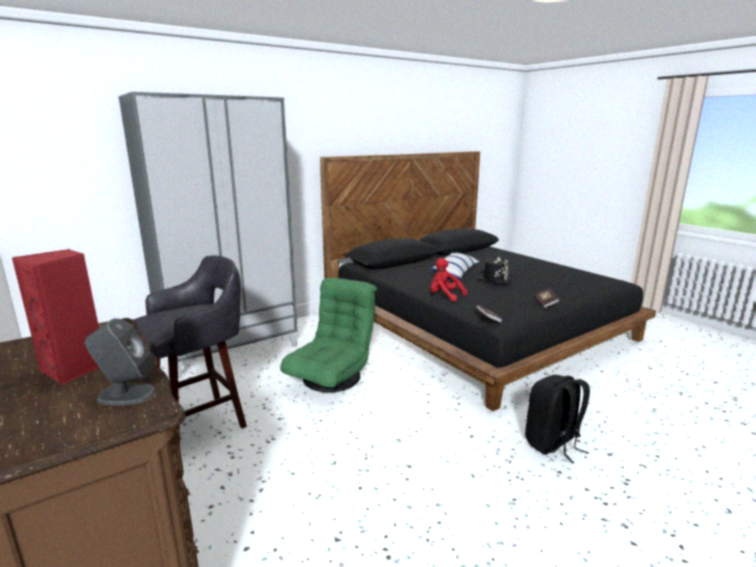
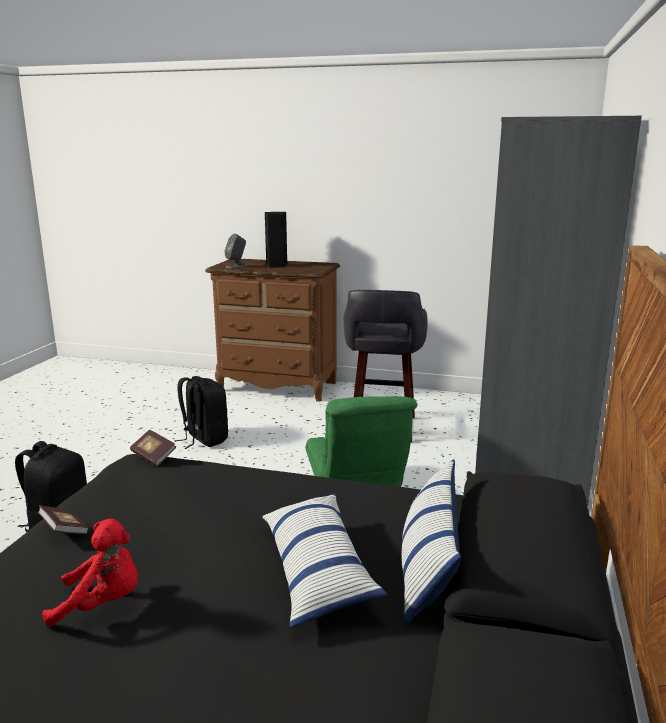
camera: 140 degrees right, 0 degrees up
red speaker [12,249,99,386] -> black speaker [265,212,287,268]
red plush toy [430,258,467,302] -> red plush toy moved to [42,519,138,627]
black hat [476,257,514,284] -> none
none -> black backpack [175,376,228,449]
none -> pillow [401,459,461,626]

